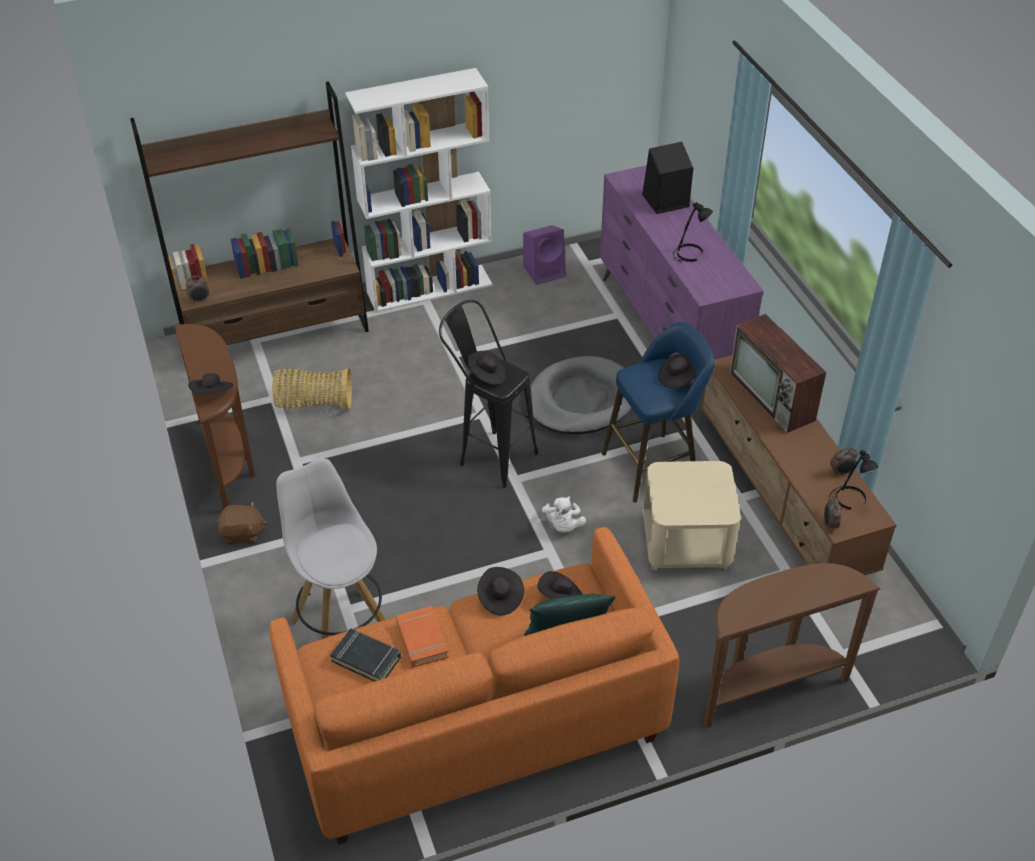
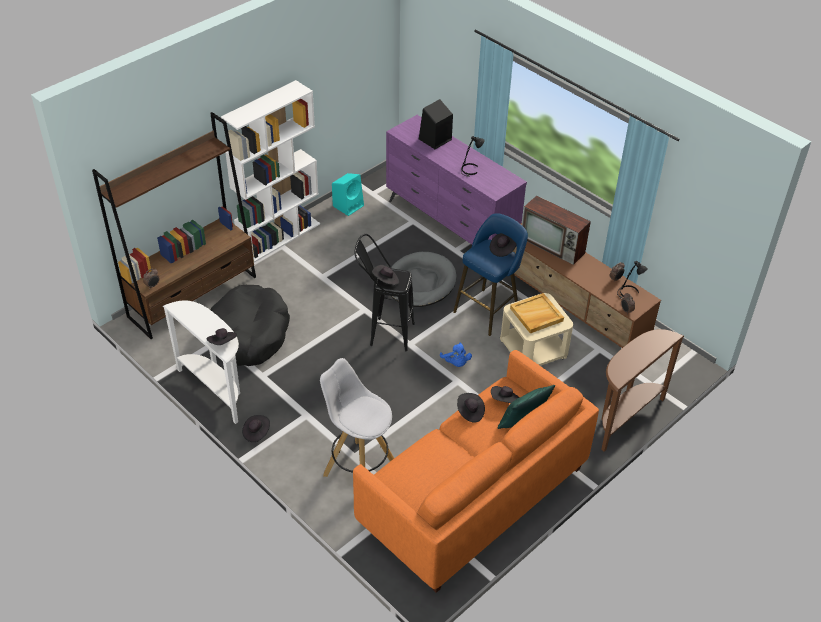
camera: 25 degrees left, 0 degrees up
brown console table [175,324,255,509] -> white console table [163,301,240,424]
brown plush toy [218,501,267,544] -> black hat [242,415,270,442]
basket [272,368,352,409] -> black dog bed [210,285,290,366]
black book [330,628,401,682] -> none
orange book [396,606,449,667] -> none
purple speaker [523,225,565,285] -> turquoise speaker [332,173,364,216]
white plush toy [542,496,586,533] -> blue plush toy [440,343,472,367]
none -> beige tray [510,293,564,333]

